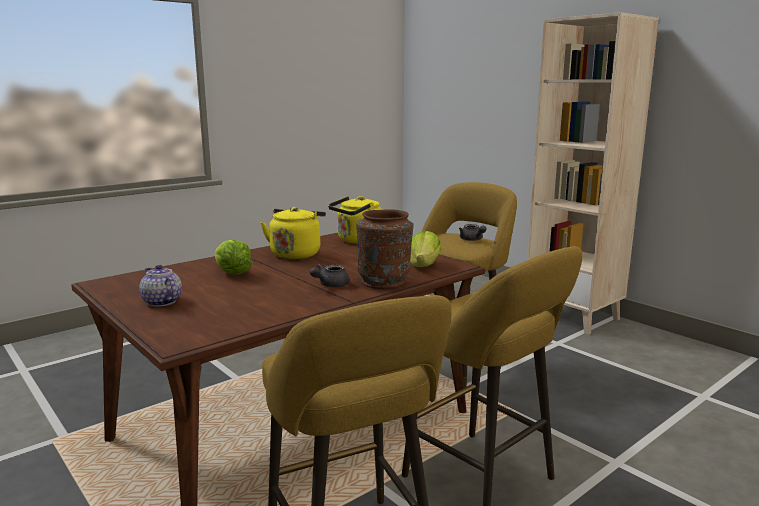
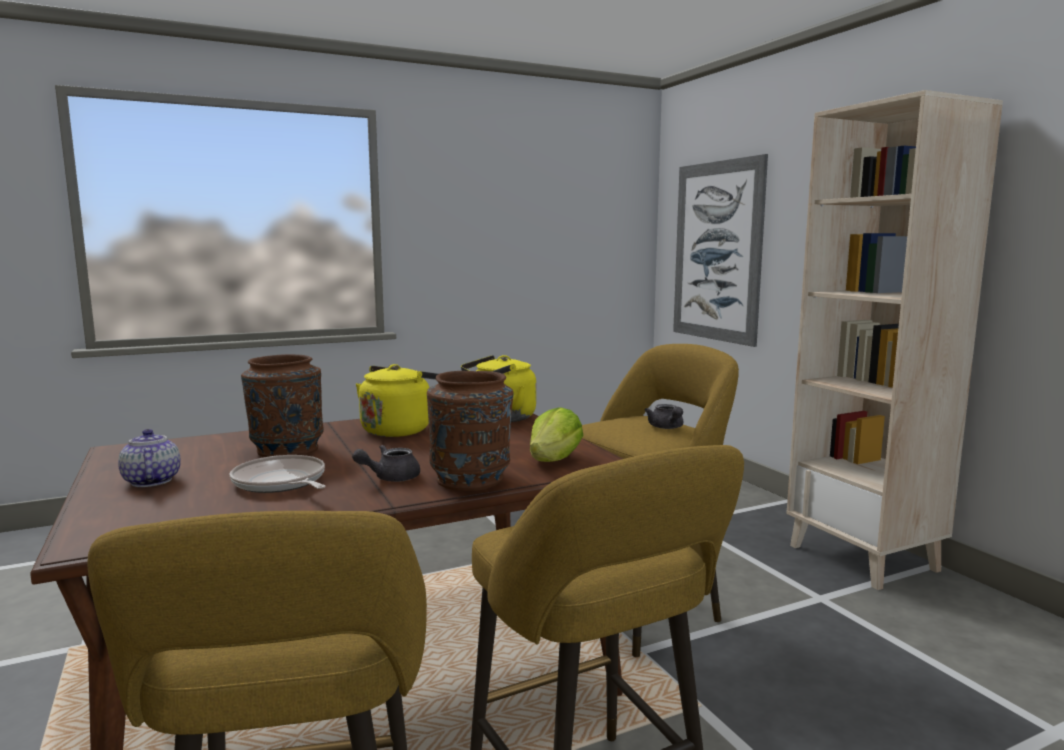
camera: 15 degrees right, 5 degrees down
lettuce [215,239,252,275] -> brown vase [241,354,324,457]
none -> frying pan [230,455,325,493]
none -> picture [673,154,768,347]

